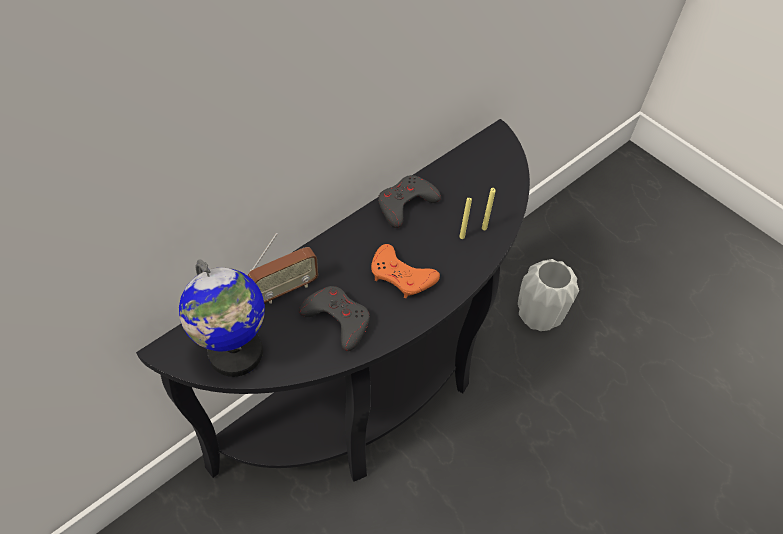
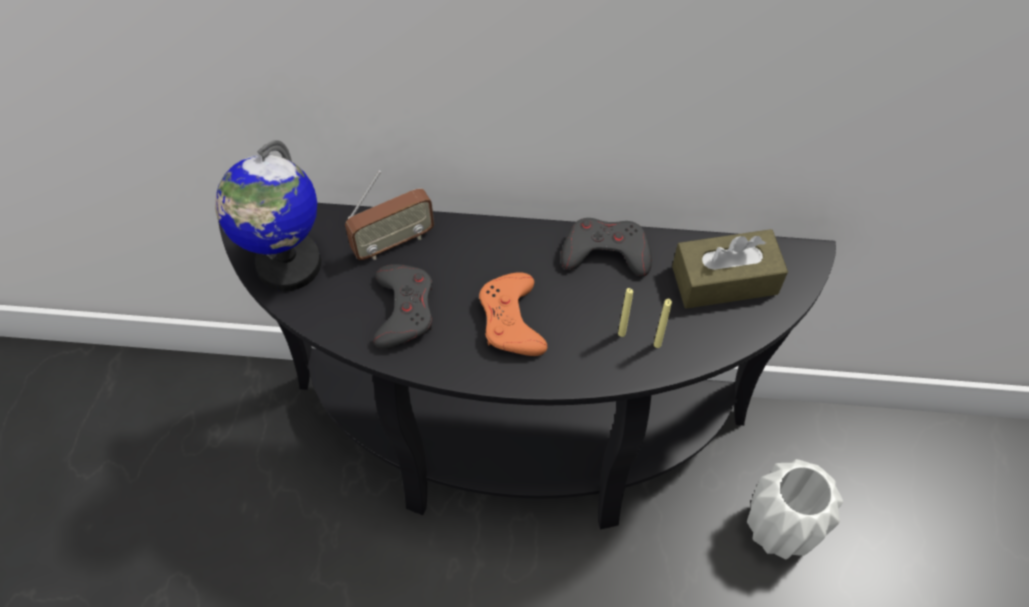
camera: 50 degrees right, 5 degrees up
radio [248,233,318,304] -> radio turned 45 degrees counterclockwise [345,171,434,260]
none -> brown tissue box [672,229,788,309]

